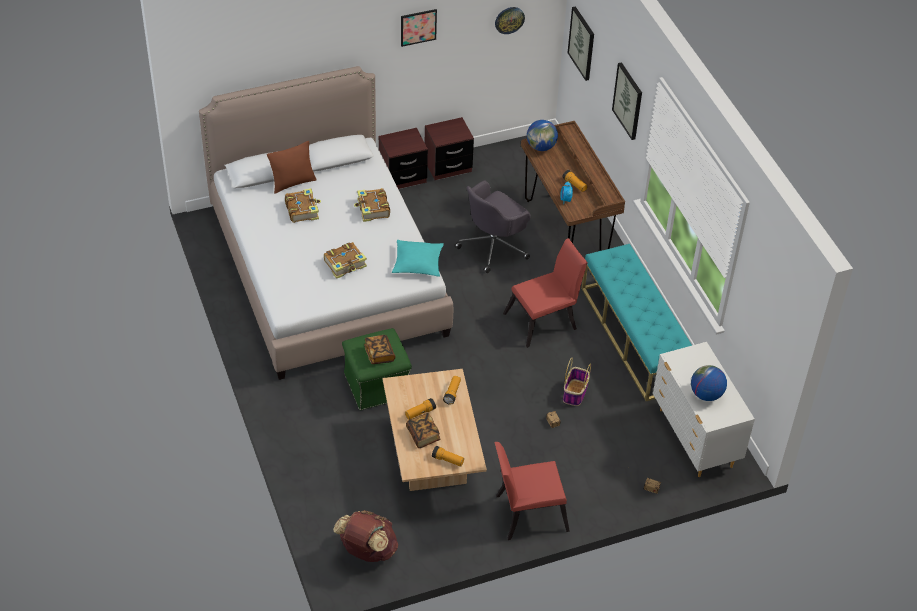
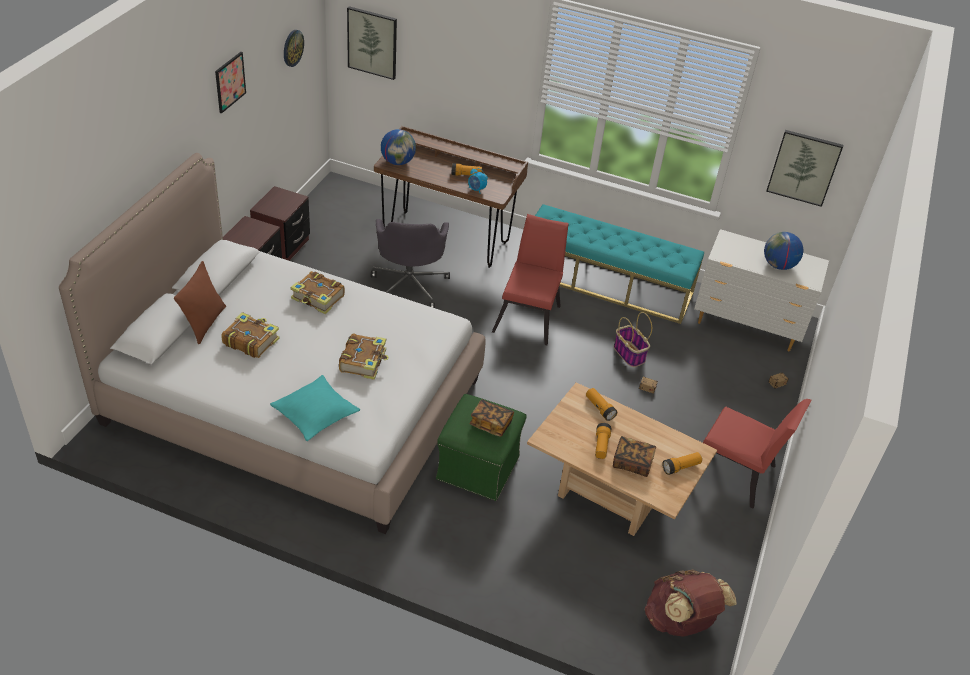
camera: 50 degrees left, 5 degrees down
turquoise pillow [392,240,444,277] -> turquoise pillow moved to [270,375,360,441]
red chair [495,442,570,540] -> red chair turned 90 degrees counterclockwise [703,399,812,508]
picture [612,62,642,140] -> picture moved to [766,130,843,207]

